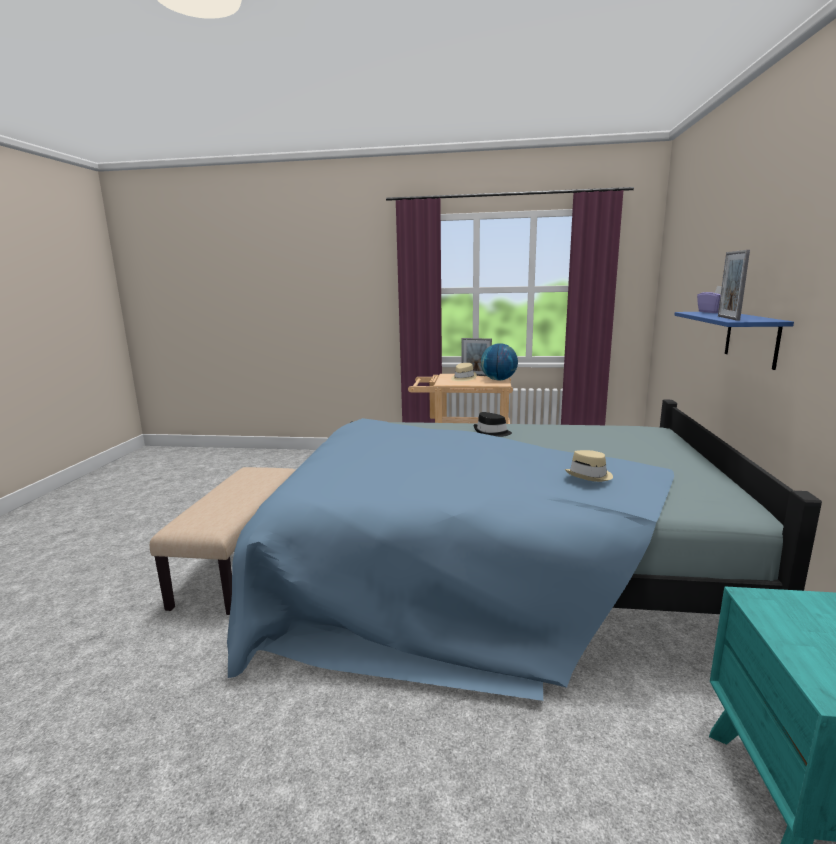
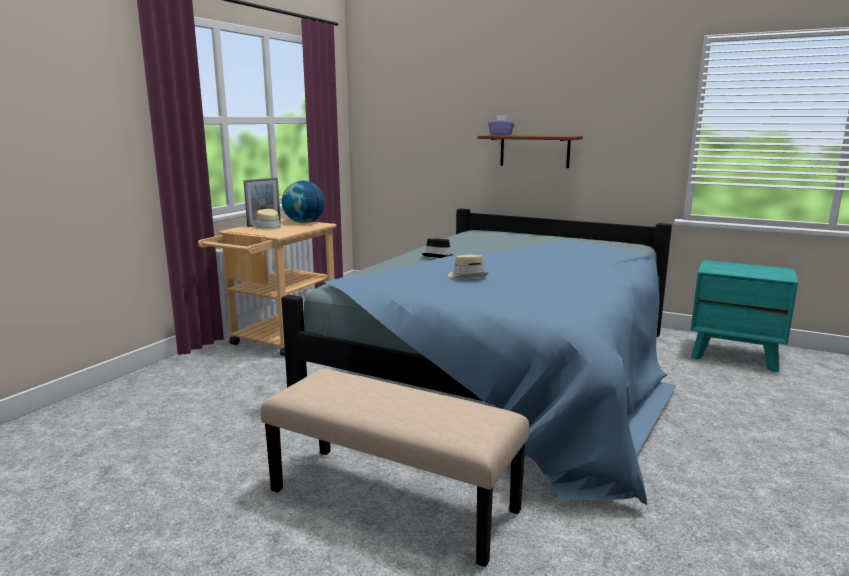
camera: 70 degrees left, 0 degrees up
beige hat [565,450,613,482] -> beige hat moved to [448,255,488,278]
blue shelf [674,312,794,370] -> brown shelf [477,135,583,168]
picture frame [718,250,750,321] -> none

